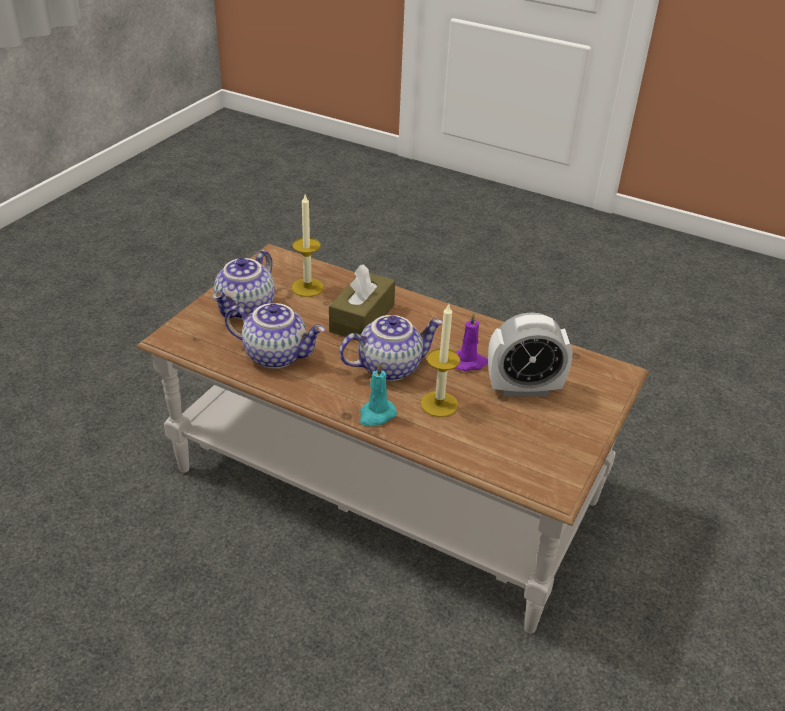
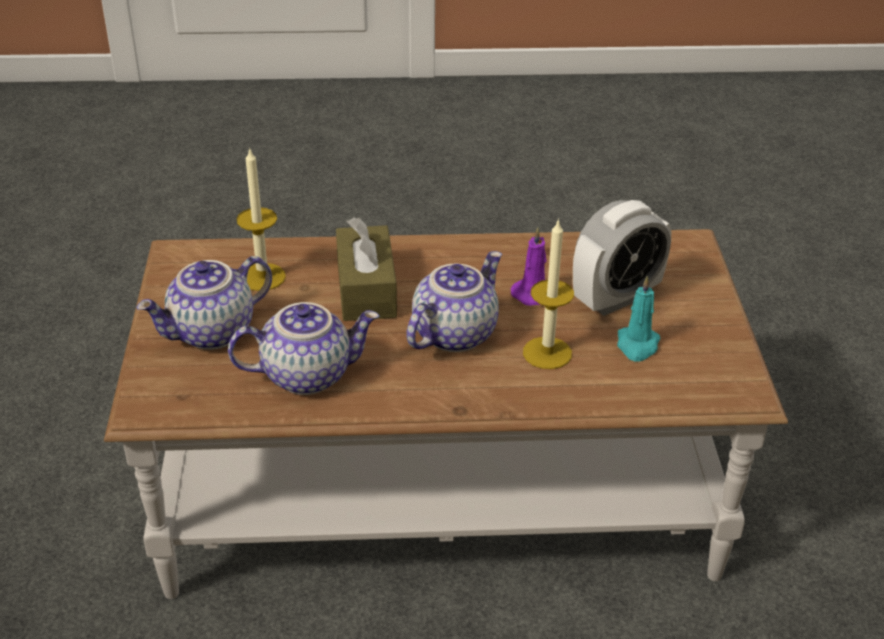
camera: 30 degrees left, 0 degrees up
teapot [212,250,275,320] -> teapot turned 60 degrees clockwise [137,256,272,350]
turquoise candle [360,362,397,426] -> turquoise candle moved to [617,276,661,362]

